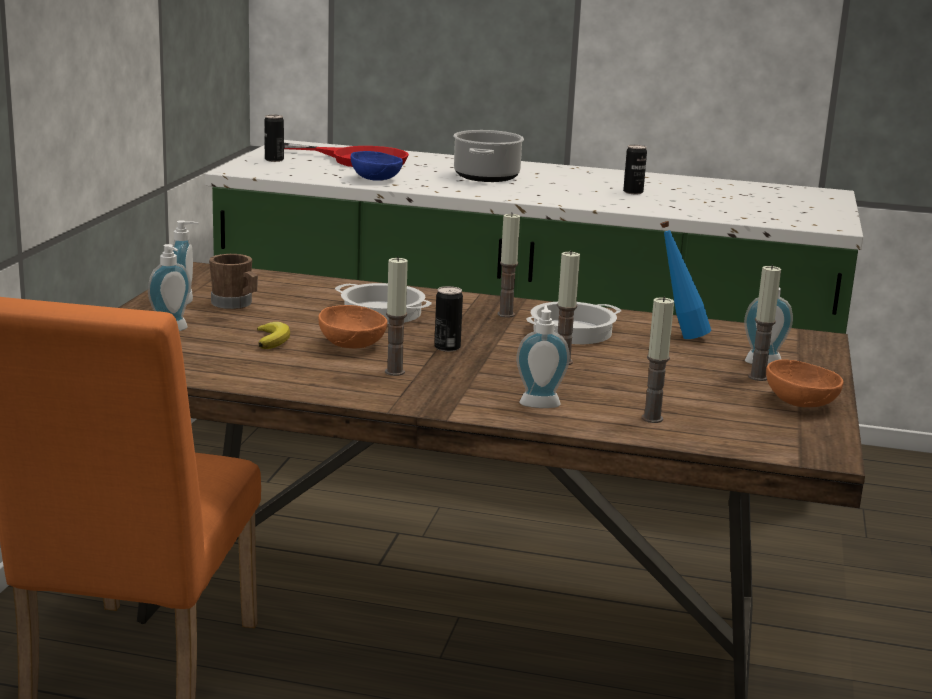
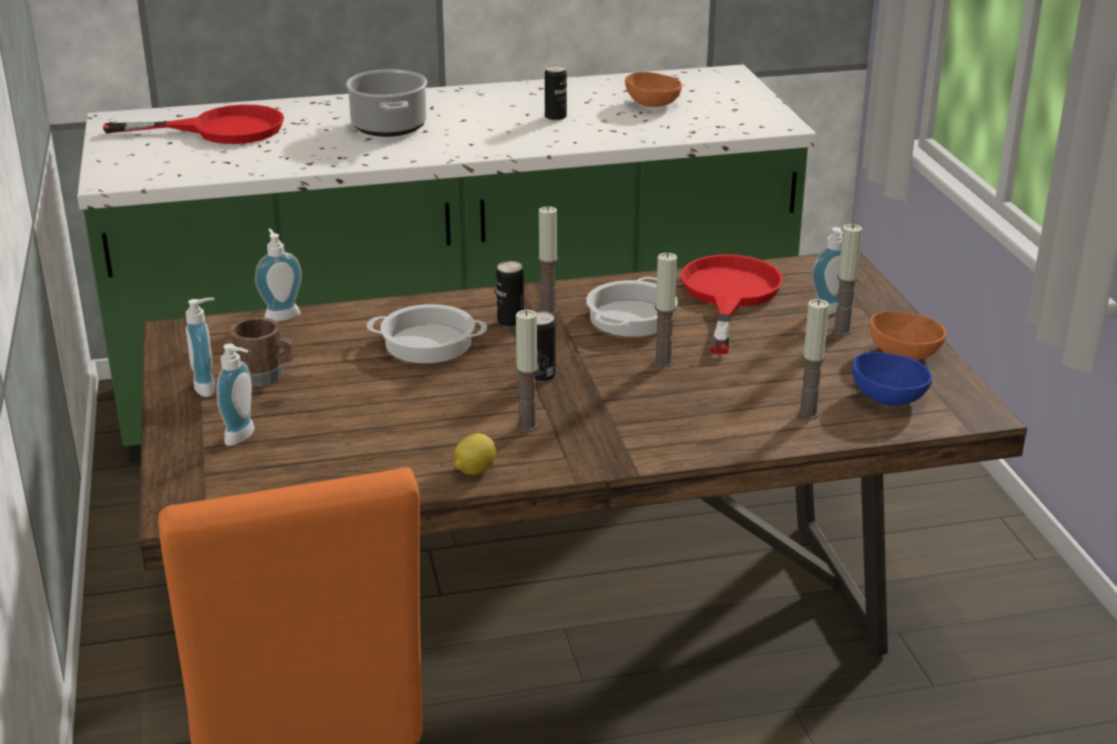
camera: 25 degrees left, 10 degrees up
banana [257,322,290,349] -> none
can [264,115,284,162] -> can moved to [496,261,524,327]
orange bowl [318,305,387,348] -> orange bowl moved to [625,72,682,107]
blue bowl [351,151,403,181] -> blue bowl moved to [852,352,932,406]
soap dispenser [516,305,570,408] -> soap dispenser moved to [255,229,302,322]
blue bottle [660,221,711,339] -> red frying pan [681,255,783,354]
none -> lemon [454,433,496,475]

